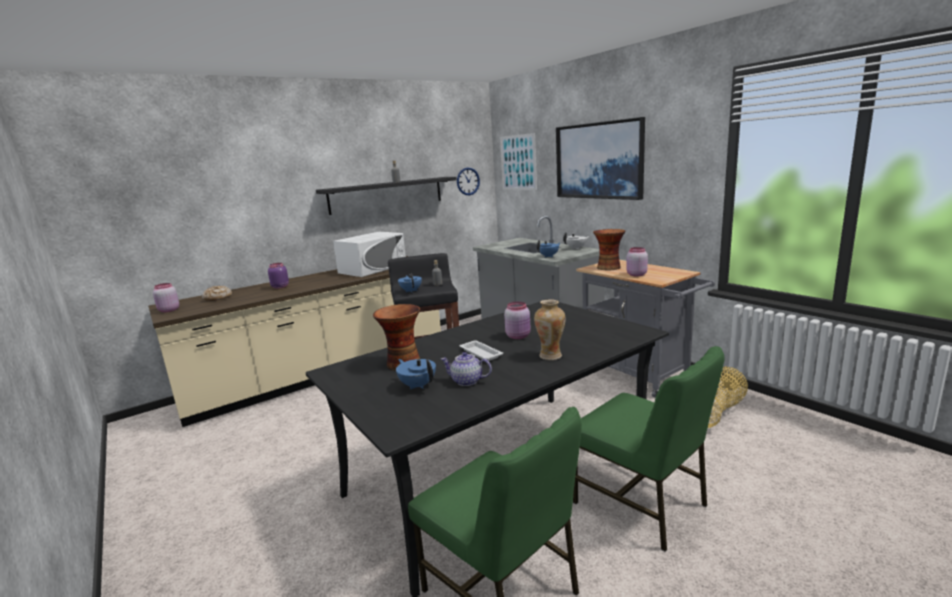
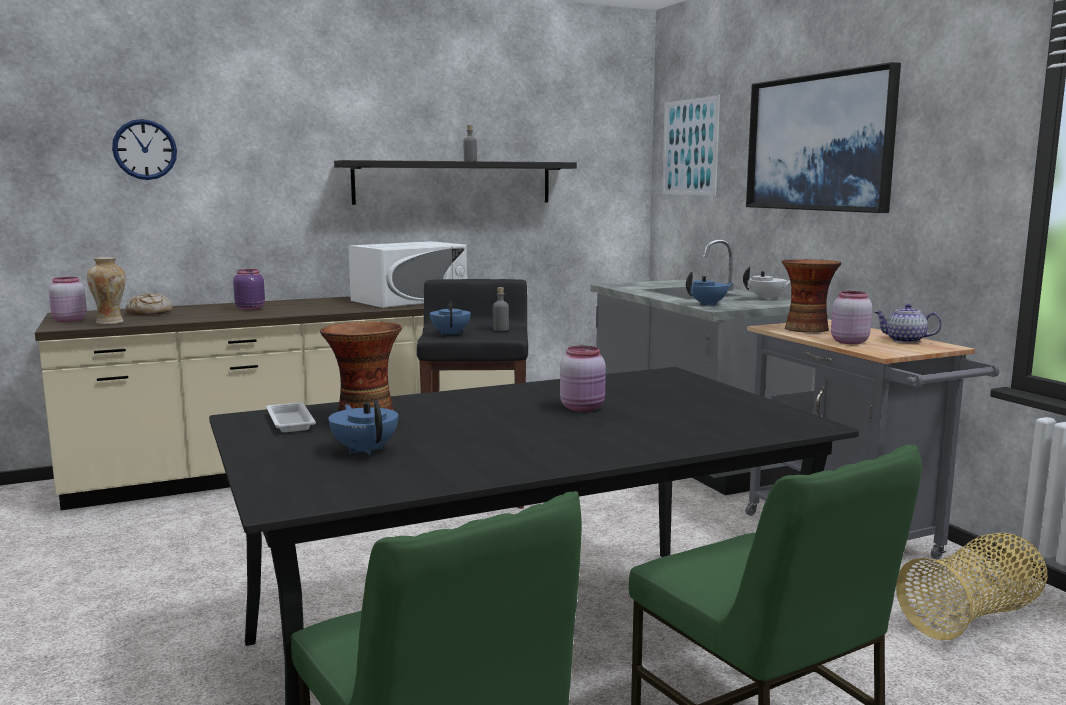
camera: 10 degrees right, 5 degrees down
teapot [441,352,492,386] -> teapot moved to [875,304,942,343]
wall clock [457,167,480,195] -> wall clock moved to [112,119,177,180]
white tray [460,340,503,361] -> white tray moved to [266,402,316,432]
vase [534,299,566,360] -> vase moved to [87,257,126,324]

